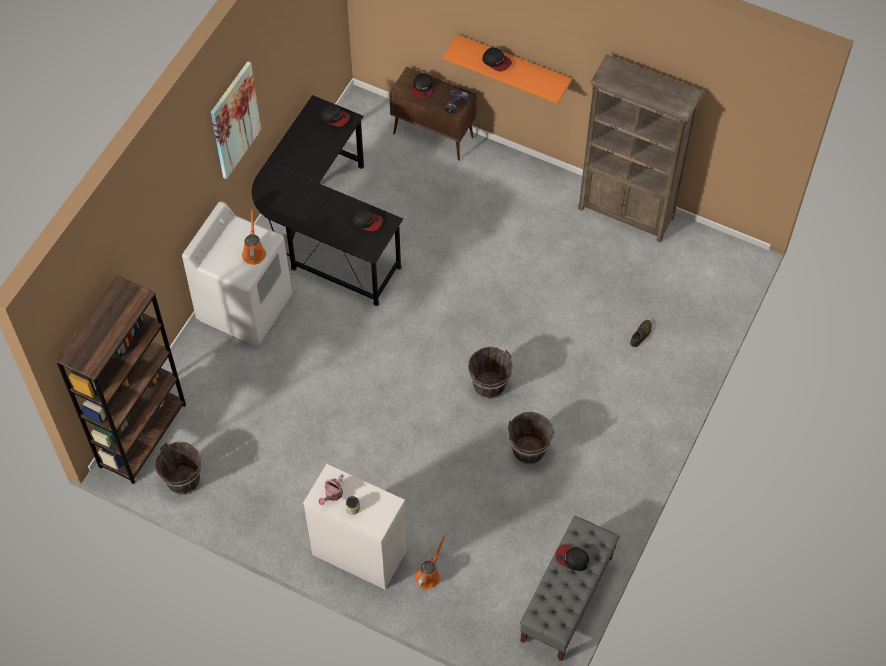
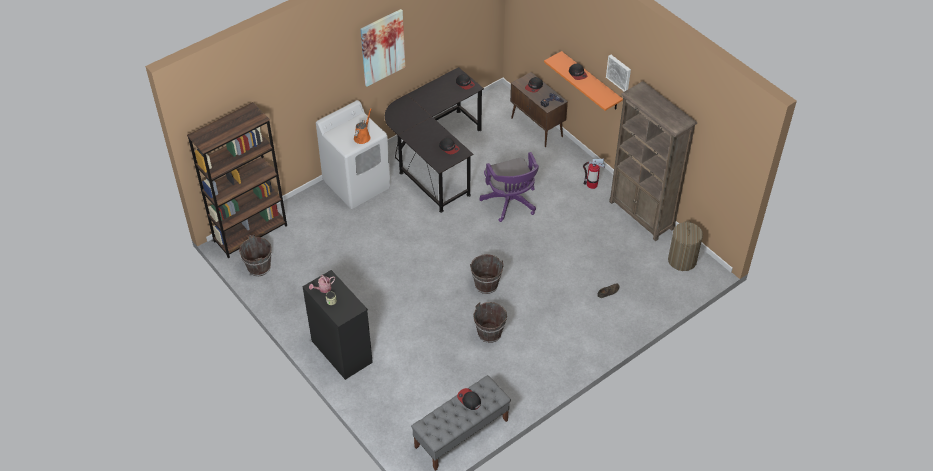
camera: 25 degrees right, 10 degrees down
white dresser [303,464,406,589] -> black dresser [302,270,373,380]
orange watering can [415,536,445,589] -> none
none -> purple office chair [479,152,539,222]
none -> fire extinguisher [583,159,605,189]
none -> picture [606,55,631,92]
none -> laundry basket [668,221,703,271]

